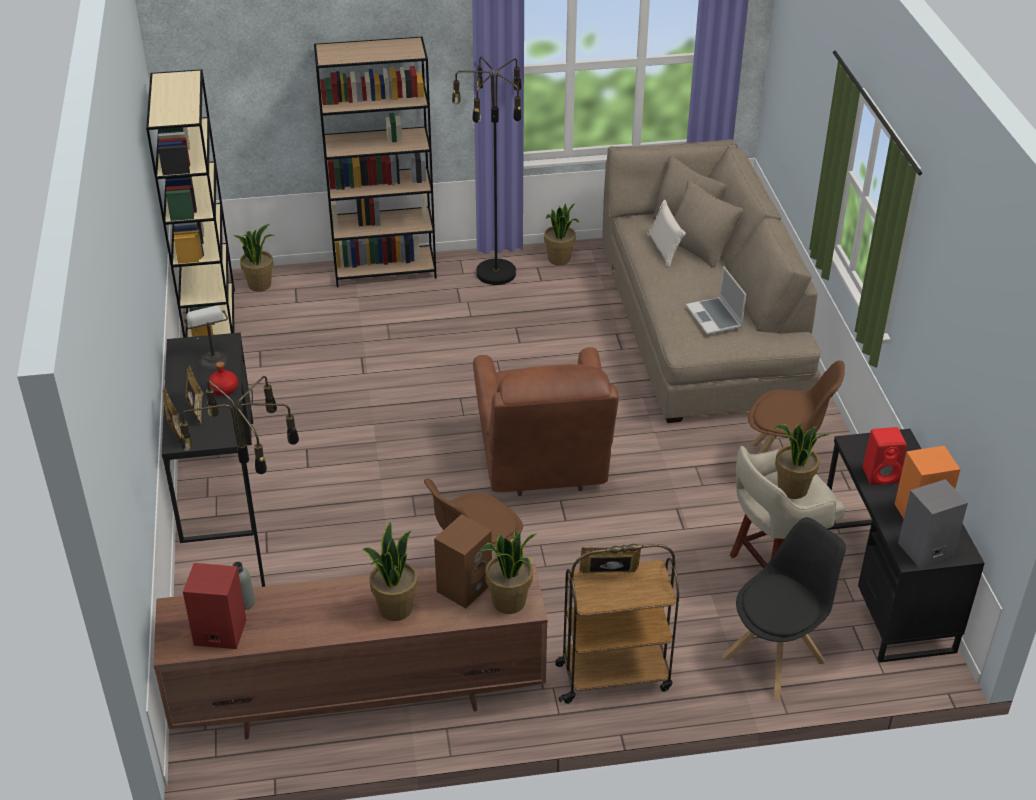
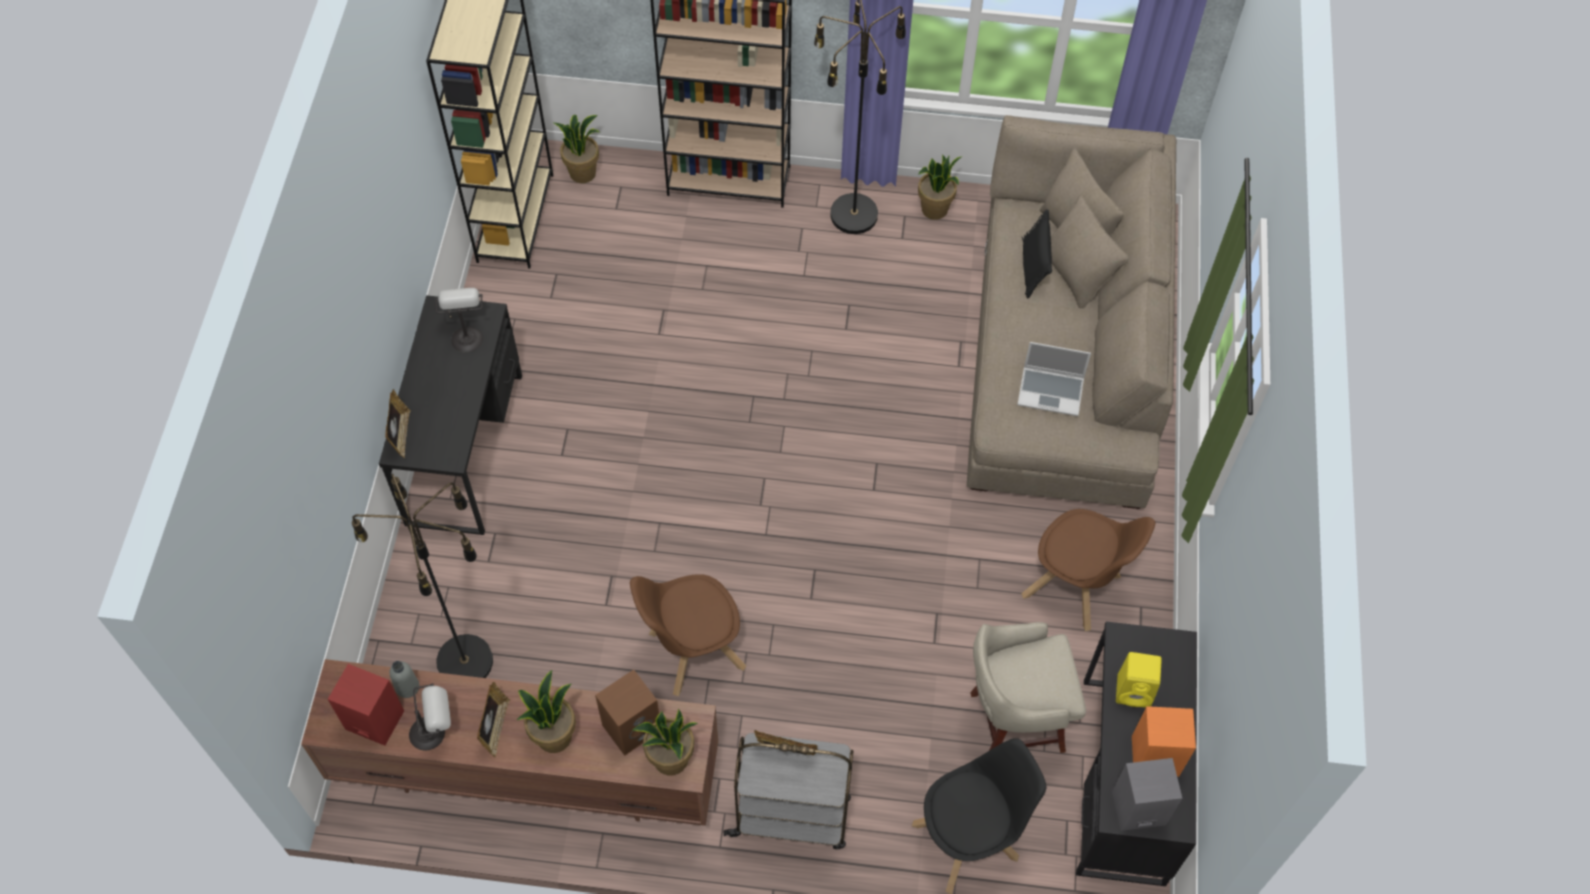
camera: 15 degrees right, 20 degrees up
picture frame [185,365,204,424] -> picture frame moved to [477,682,510,758]
red bottle [209,362,238,396] -> none
brown armchair [473,347,619,496] -> none
brown cart [555,544,679,704] -> grey cart [723,733,854,849]
white pillow [647,200,686,267] -> black pillow [1022,209,1052,298]
laptop [686,266,746,335] -> laptop turned 75 degrees counterclockwise [1017,342,1091,416]
potted plant [774,423,830,499] -> none
red speaker [863,427,907,485] -> yellow speaker [1116,652,1162,708]
none -> table lamp [409,684,451,750]

